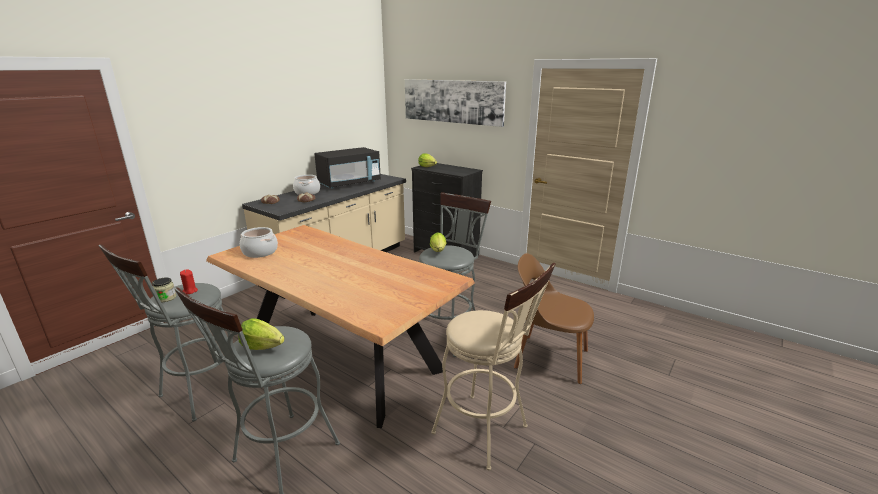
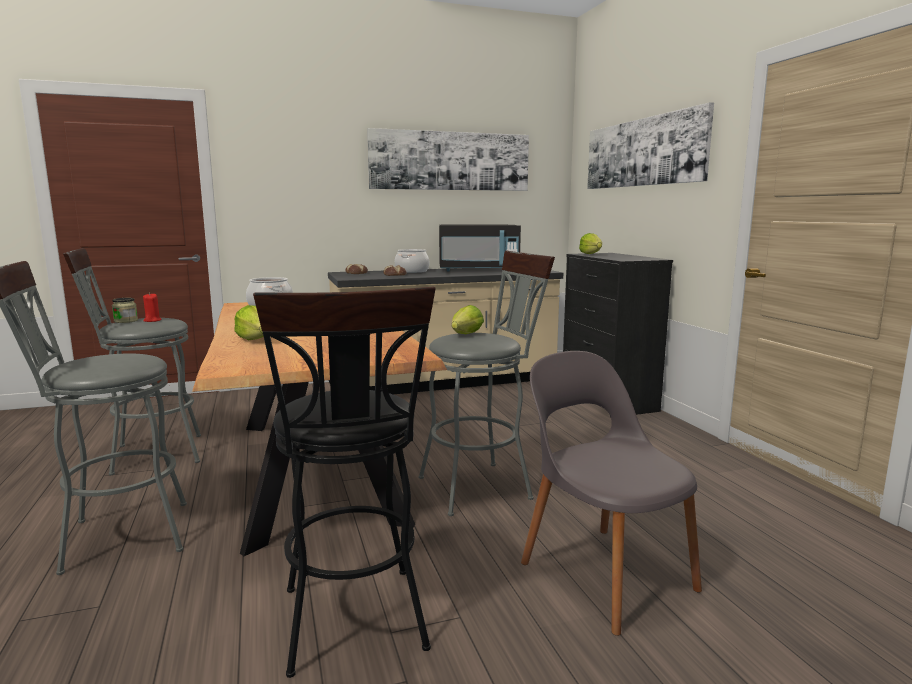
camera: 35 degrees right, 10 degrees down
lettuce [238,318,285,350] -> lettuce moved to [234,305,264,340]
beige stool [431,263,556,470] -> black stool [253,287,436,678]
brown chair [514,253,594,384] -> grey chair [521,351,702,636]
none -> picture [367,128,529,191]

